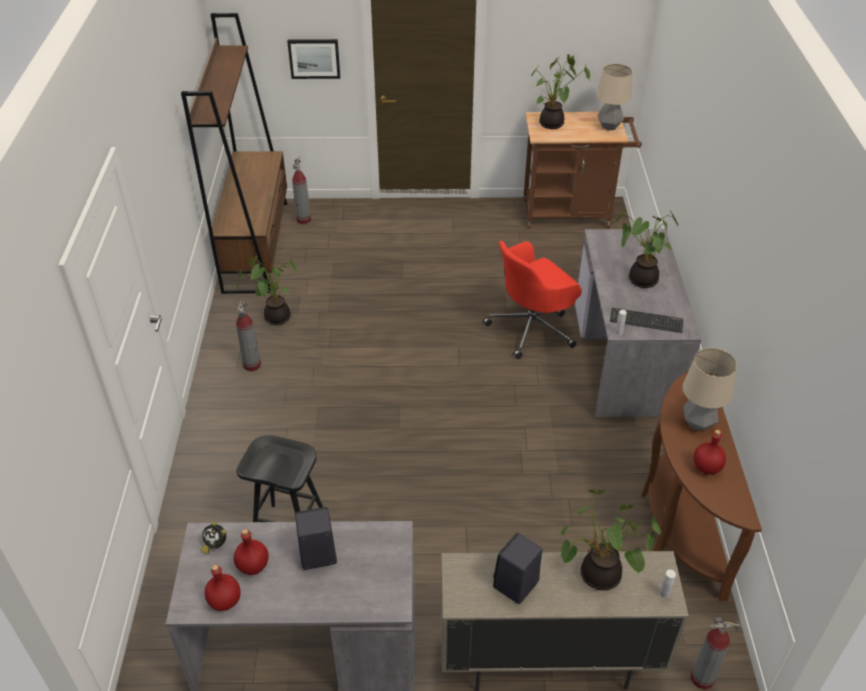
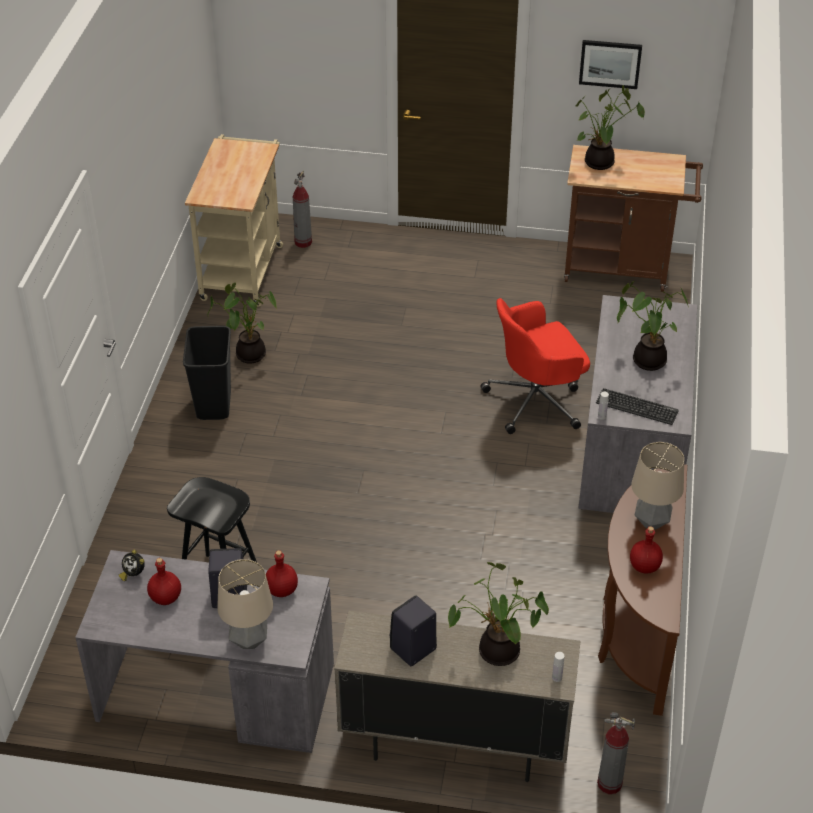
camera: 10 degrees right, 0 degrees up
brown bookcase [181,13,287,294] -> beige cart [185,134,283,307]
red bottle [205,565,241,611] -> red bottle moved to [266,550,298,597]
fire extinguisher [236,301,261,371] -> black trash can [183,326,231,420]
picture [287,39,340,79] -> picture moved to [579,40,642,89]
table lamp [596,64,632,130] -> table lamp moved to [217,559,273,649]

